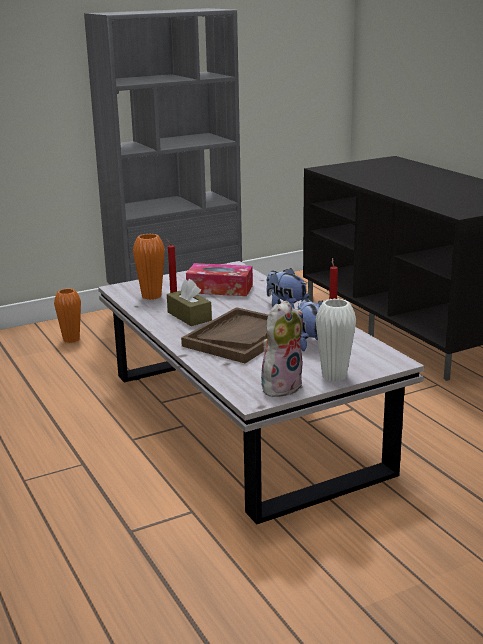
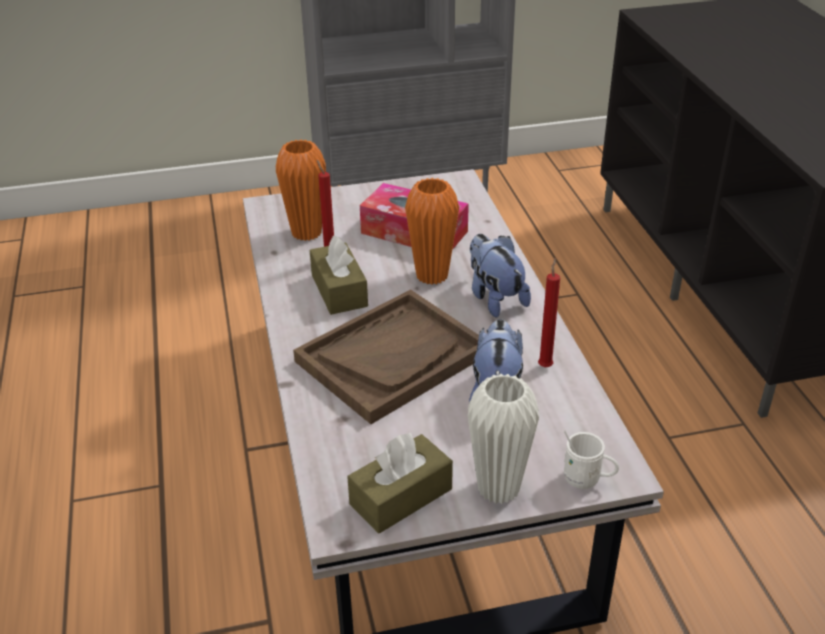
camera: 15 degrees right, 15 degrees up
orange vase [54,288,81,343] -> orange vase moved to [405,178,459,285]
plush toy [261,300,303,397] -> brown tissue box [347,433,453,534]
none -> white mug [564,431,619,489]

